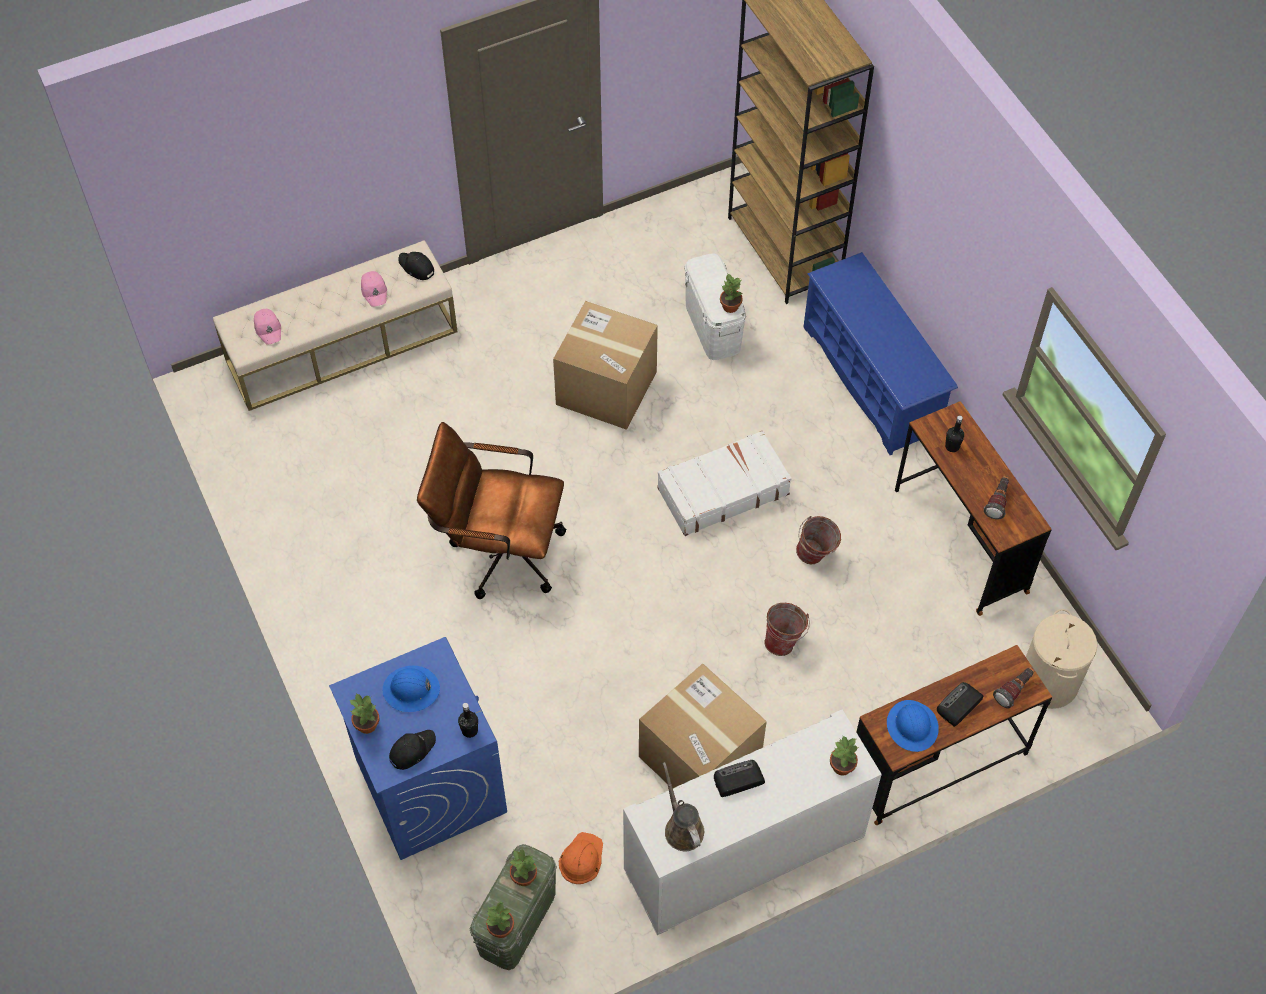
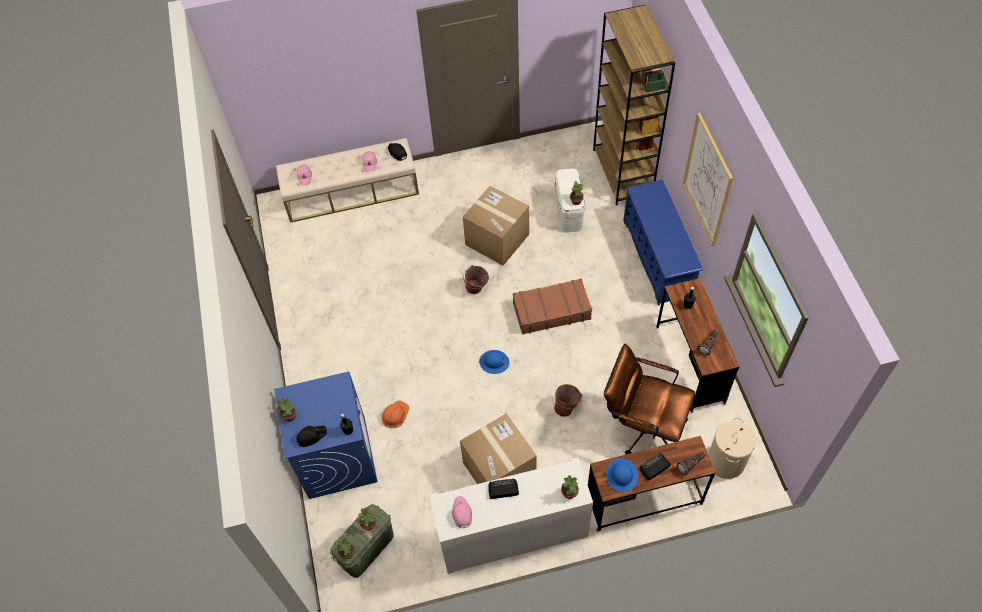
camera: 15 degrees right, 0 degrees up
blue hard hat [383,666,440,712] -> blue hard hat moved to [479,350,509,374]
brown office chair [417,422,566,599] -> brown office chair moved to [604,344,695,455]
orange hard hat [559,832,603,884] -> orange hard hat moved to [382,400,409,428]
white suitcase [657,430,792,536] -> brown suitcase [513,279,592,335]
brown watering can [663,762,704,851] -> pink cap [452,496,472,528]
bucket [796,516,841,564] -> bucket moved to [463,265,489,294]
none -> picture [683,113,733,246]

